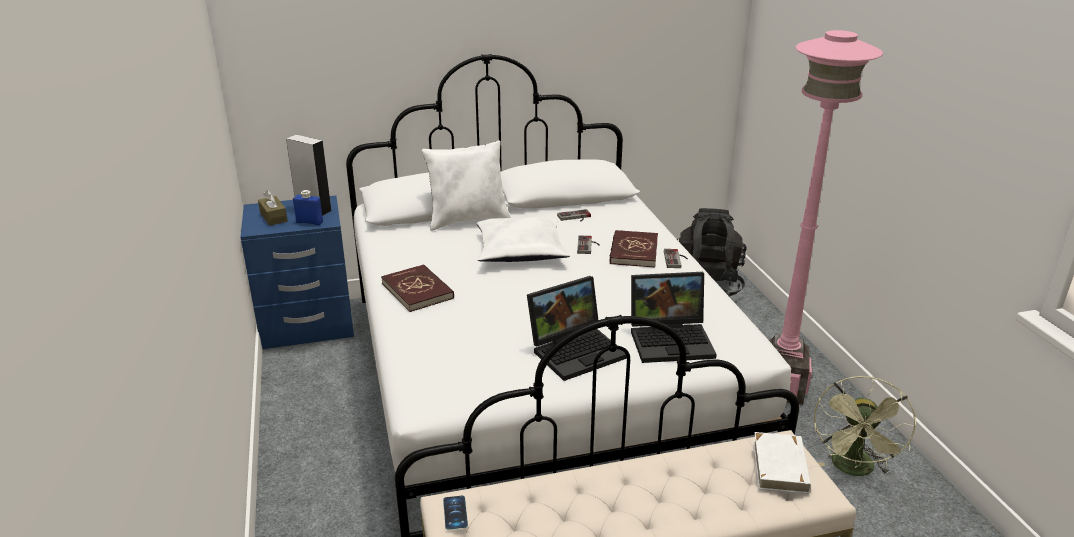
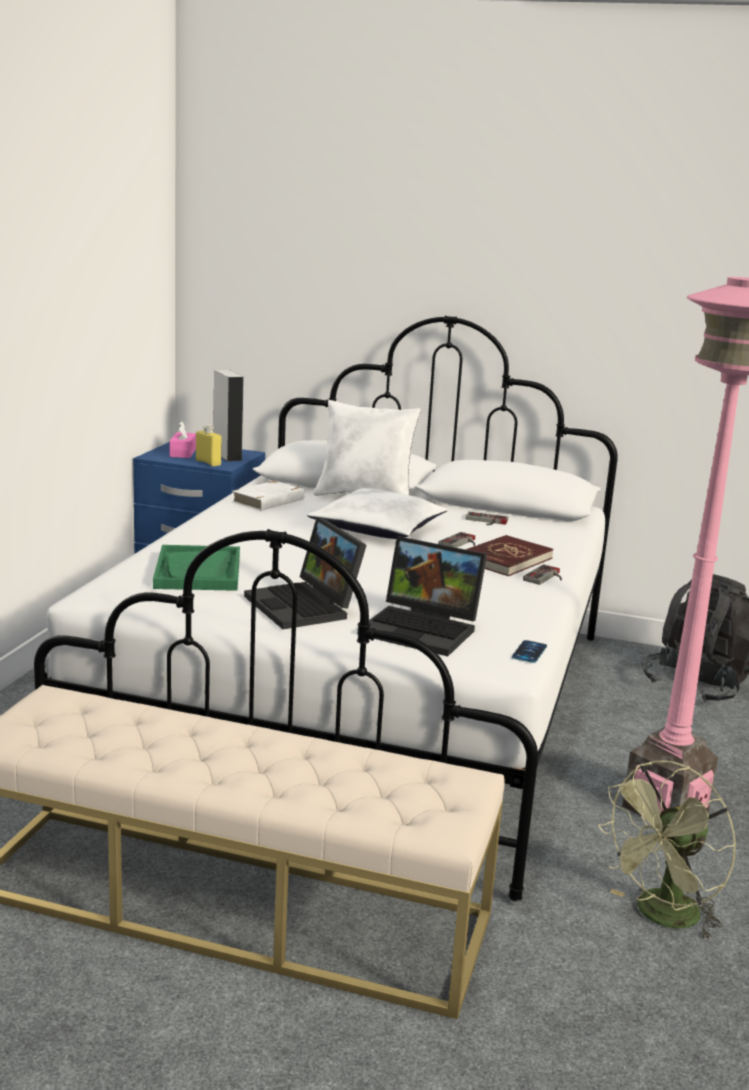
camera: 30 degrees right, 10 degrees down
brown tissue box [258,190,288,226] -> pink tissue box [170,421,196,458]
blue bottle [293,190,323,225] -> yellow bottle [196,425,221,466]
red book [381,264,454,312] -> none
phone [443,496,468,530] -> phone moved to [512,640,547,663]
laptop [527,276,627,381] -> laptop turned 60 degrees clockwise [244,517,367,629]
white book [753,432,811,494] -> white book moved to [232,481,304,511]
none -> green tray [153,545,240,591]

